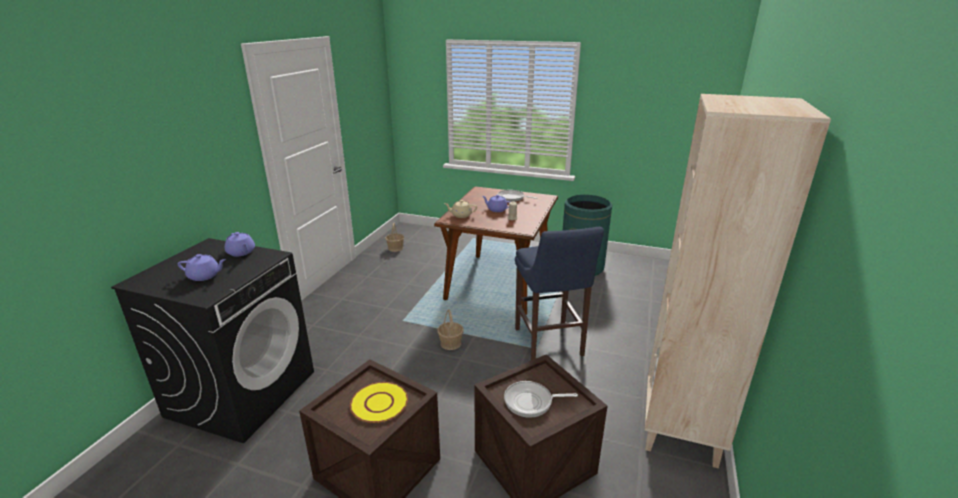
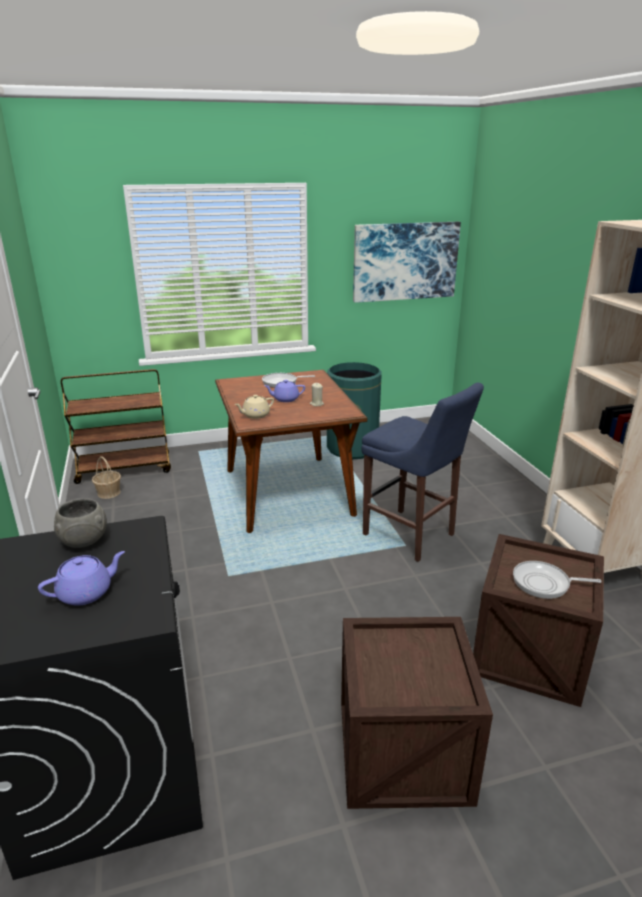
camera: 35 degrees left, 0 degrees up
purple teapot [225,232,255,257] -> grey bowl [54,498,107,548]
yellow plate [350,382,408,423] -> none
basket [437,309,464,350] -> none
frying pan [504,381,578,418] -> frying pan turned 45 degrees clockwise [513,561,602,599]
none -> brown cart [61,369,171,484]
none -> picture [353,222,461,303]

